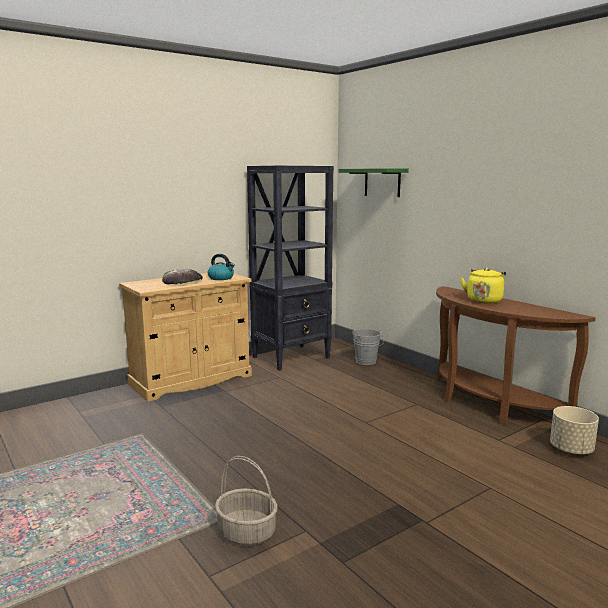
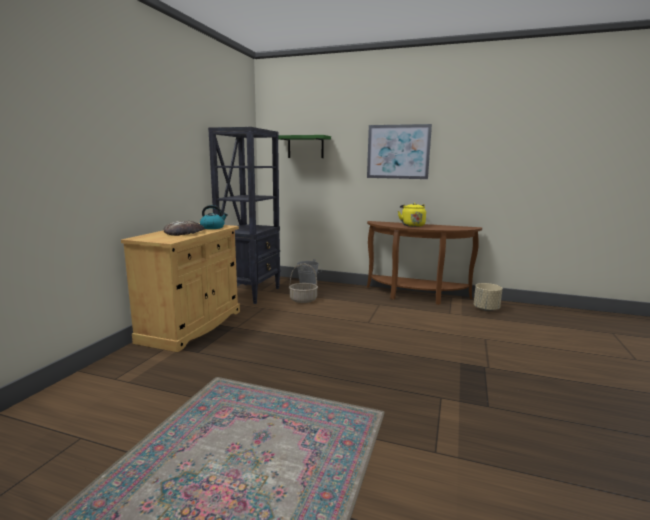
camera: 35 degrees left, 0 degrees up
basket [215,456,278,546] -> basket moved to [289,264,318,303]
none -> picture [367,124,432,179]

